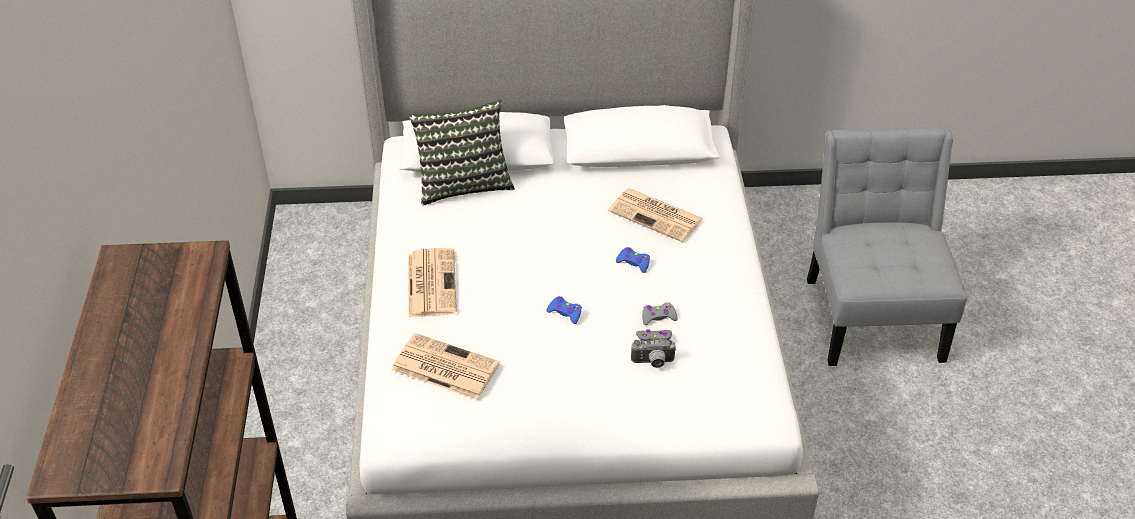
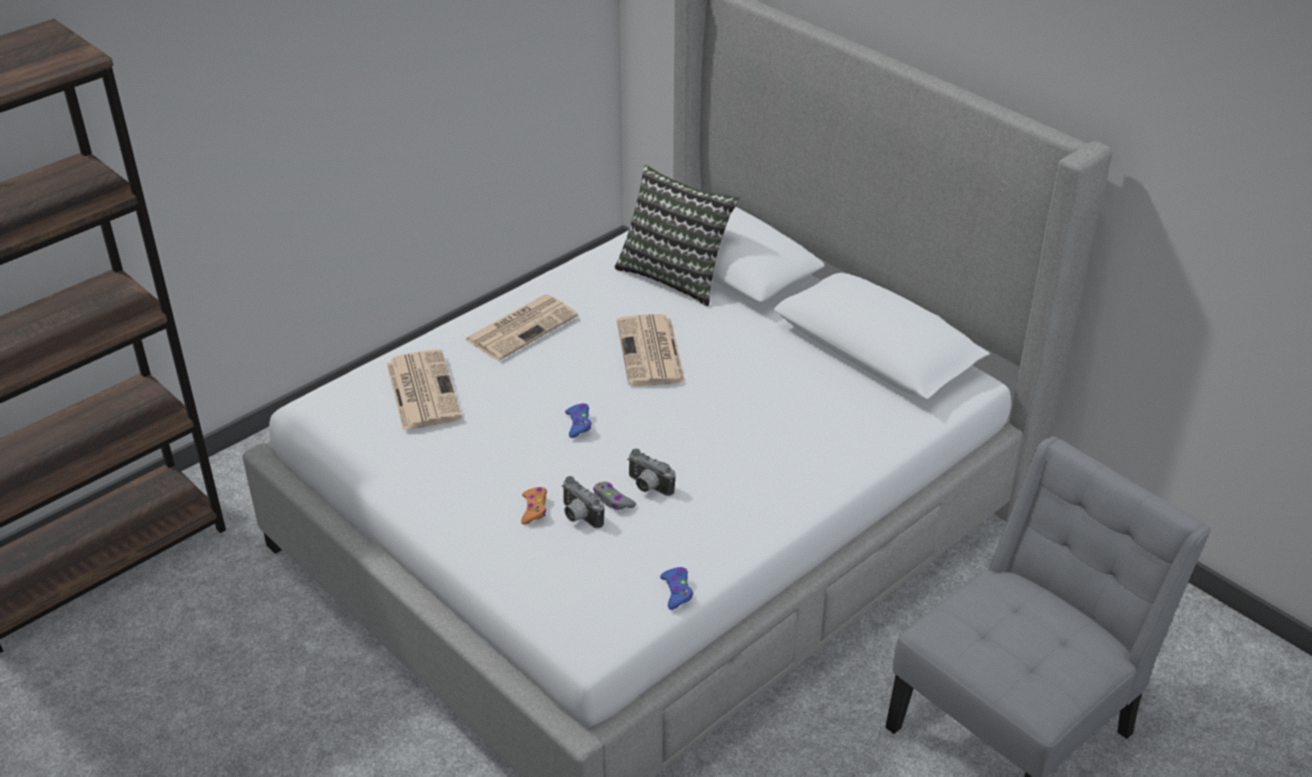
camera: 50 degrees right, 5 degrees down
newspaper [608,188,704,242] -> newspaper moved to [617,314,685,386]
blue game controller [616,247,650,273] -> blue game controller moved to [660,567,693,610]
grey game controller [642,302,678,325] -> camera [627,449,676,496]
none -> orange game controller [521,487,547,524]

